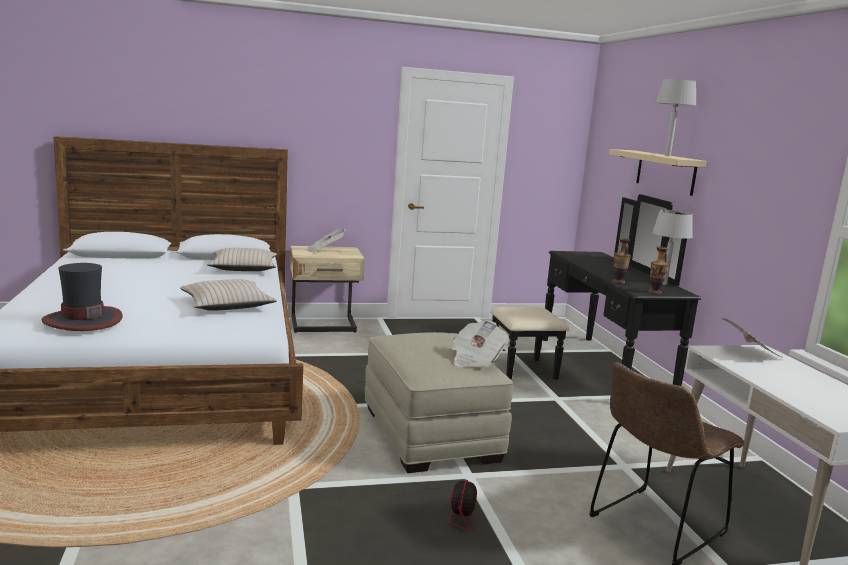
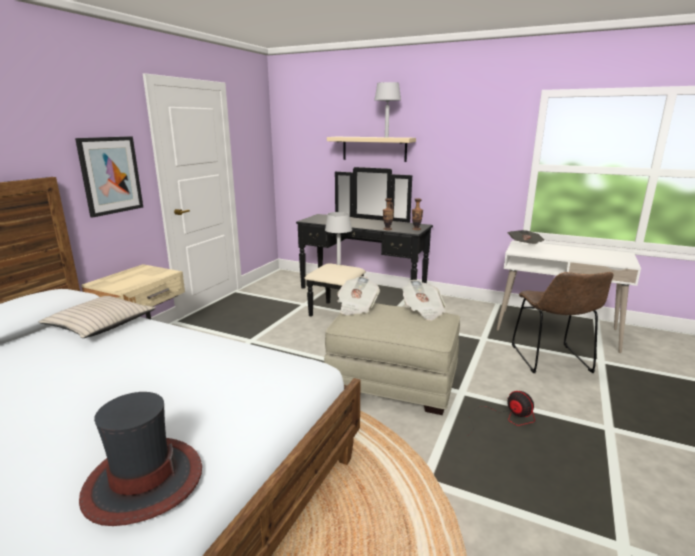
camera: 50 degrees left, 5 degrees up
beige pillow [180,279,277,311] -> none
newspaper [304,229,346,252] -> newspaper moved to [337,276,380,315]
grey table lamp [652,210,693,285] -> grey table lamp moved to [325,212,352,265]
none -> picture [75,136,143,218]

